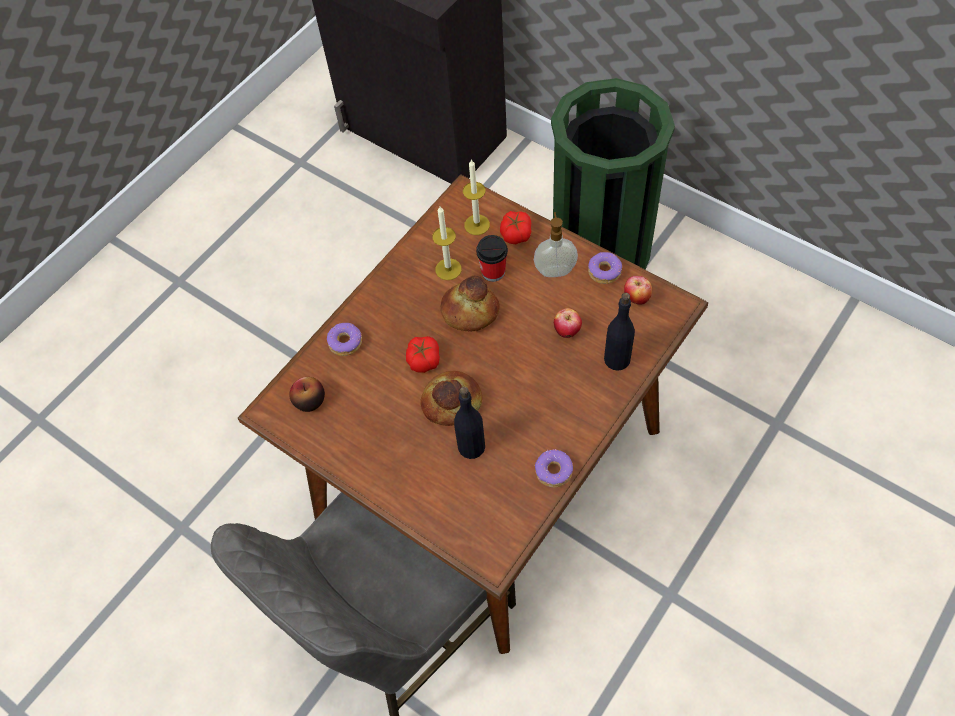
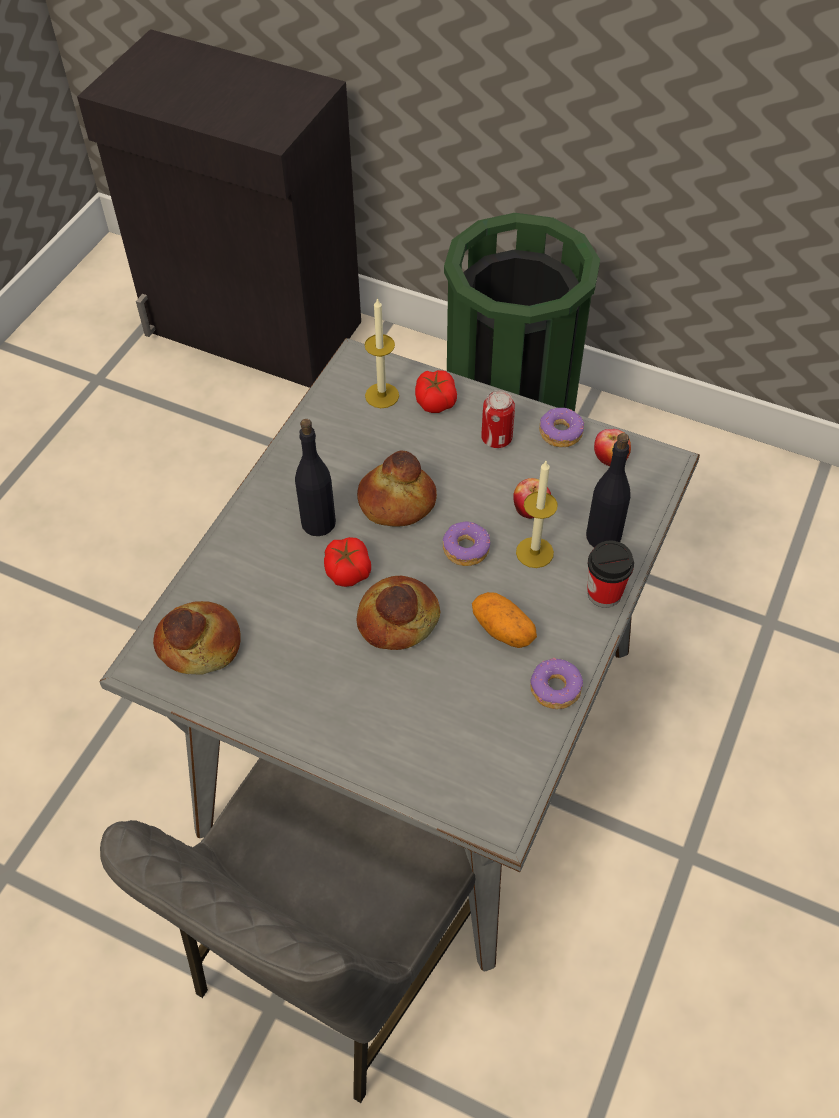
camera: 15 degrees left, 5 degrees down
brown dining table [238,174,708,654] -> grey dining table [100,338,700,971]
apple [289,377,325,412] -> bread [153,601,241,675]
donut [327,323,362,356] -> donut moved to [443,522,490,566]
candle [432,206,462,280] -> candle moved to [516,461,558,568]
black bottle [454,387,485,459] -> black bottle moved to [295,419,336,536]
cup [476,235,508,282] -> cup moved to [587,540,634,608]
soap dispenser [534,212,578,277] -> can [481,390,515,448]
none -> potato [472,592,537,648]

